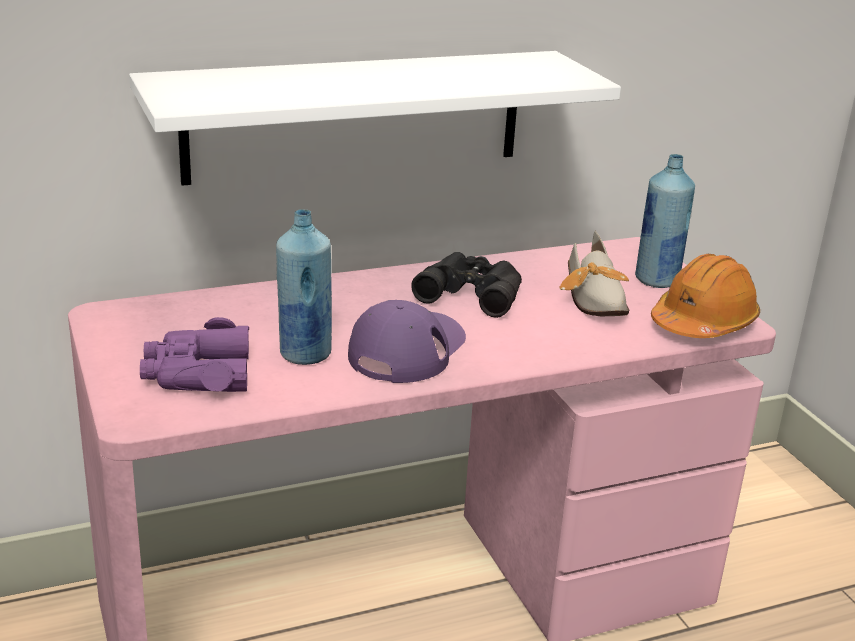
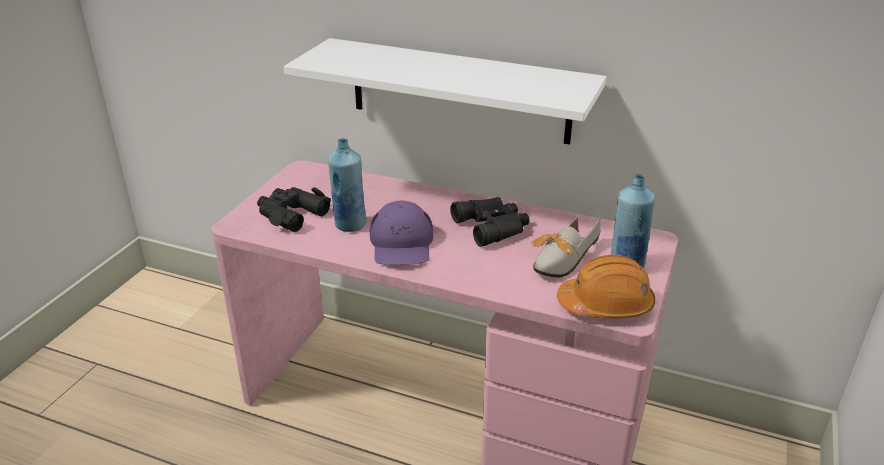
camera: 45 degrees right, 5 degrees up
purple binoculars [140,317,249,392] -> black binoculars [257,187,331,232]
purple cap [348,300,466,383] -> purple cap turned 105 degrees clockwise [369,201,433,265]

